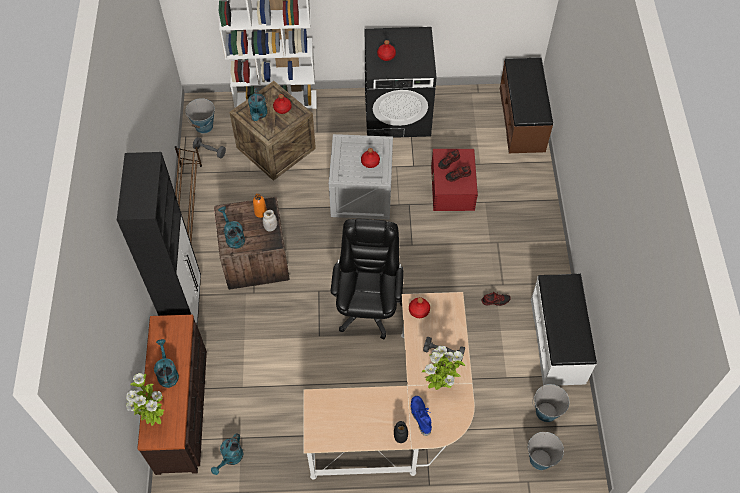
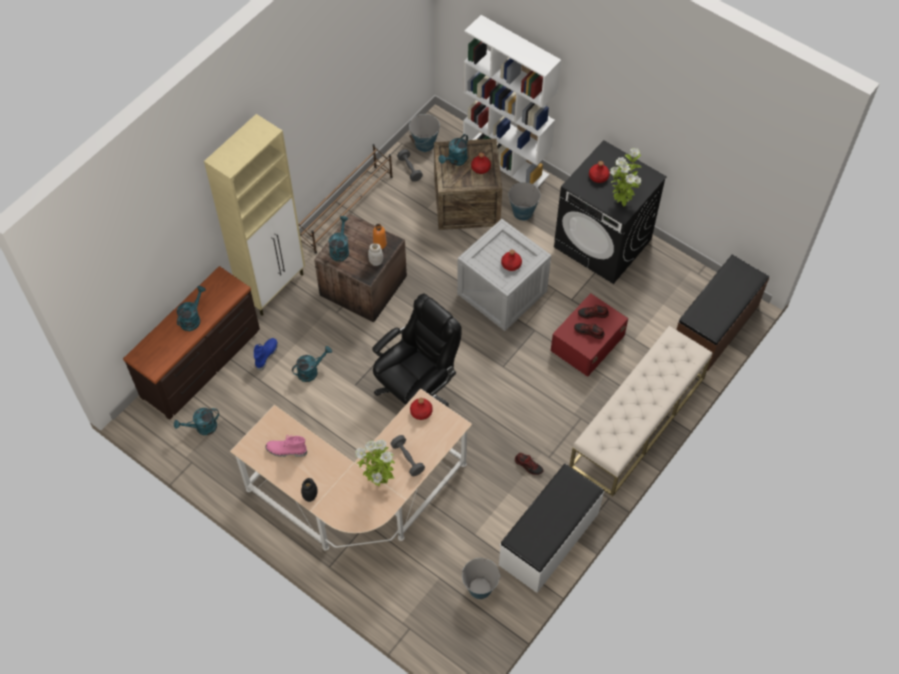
camera: 40 degrees right, 0 degrees up
black cabinet [117,152,201,326] -> beige cabinet [204,114,305,316]
potted plant [126,373,164,426] -> potted plant moved to [610,148,642,206]
blue boot [411,396,432,436] -> blue boot moved to [254,338,278,371]
bucket [527,432,564,470] -> bucket moved to [509,182,541,221]
none -> pink boot [265,434,307,457]
none -> turquoise watering can [292,346,332,382]
none -> beige bench [569,326,712,496]

